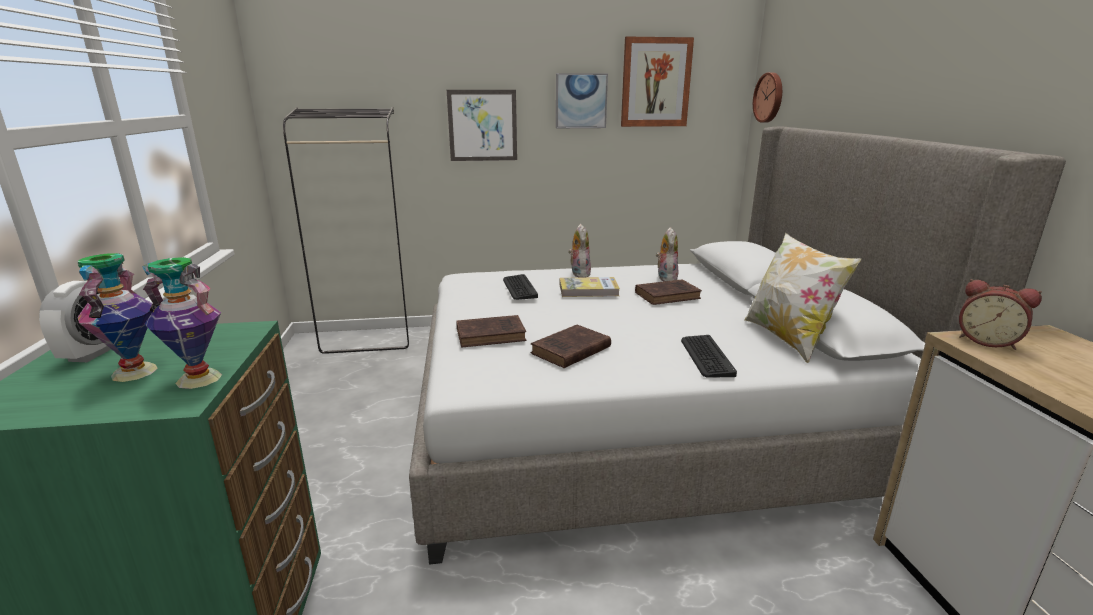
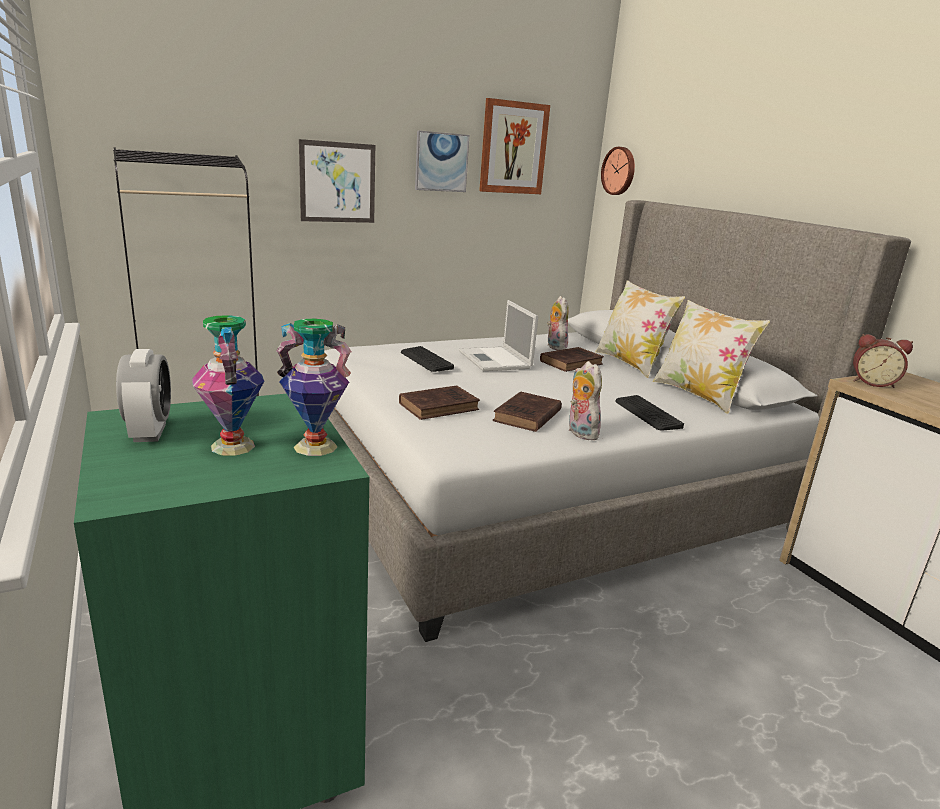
camera: 20 degrees left, 0 degrees up
book [560,277,620,297] -> laptop [459,300,538,371]
plush toy [568,224,591,277] -> plush toy moved to [569,361,602,440]
none -> pillow [595,280,685,378]

